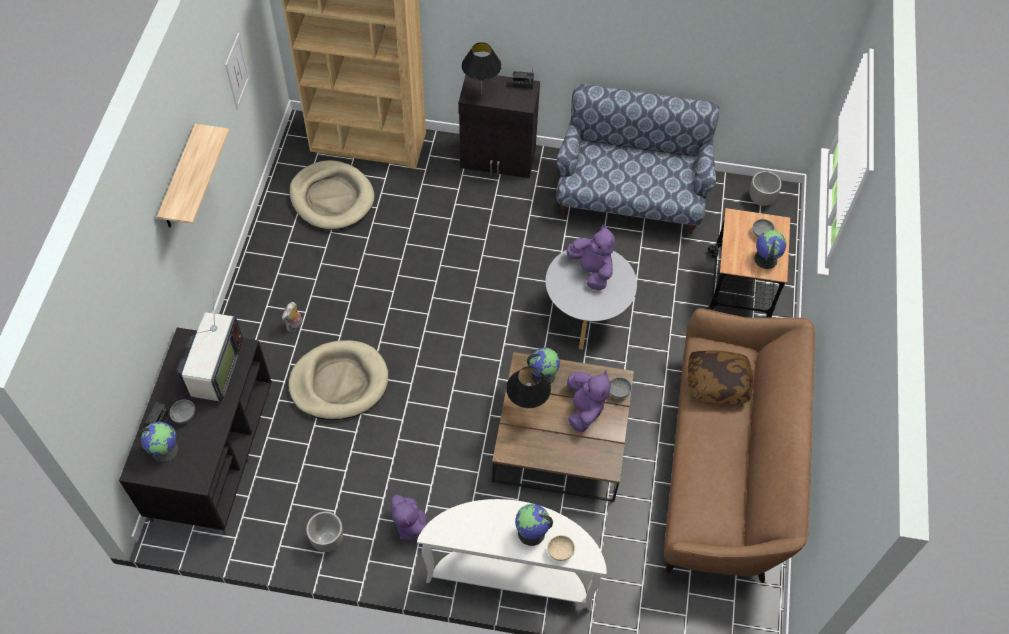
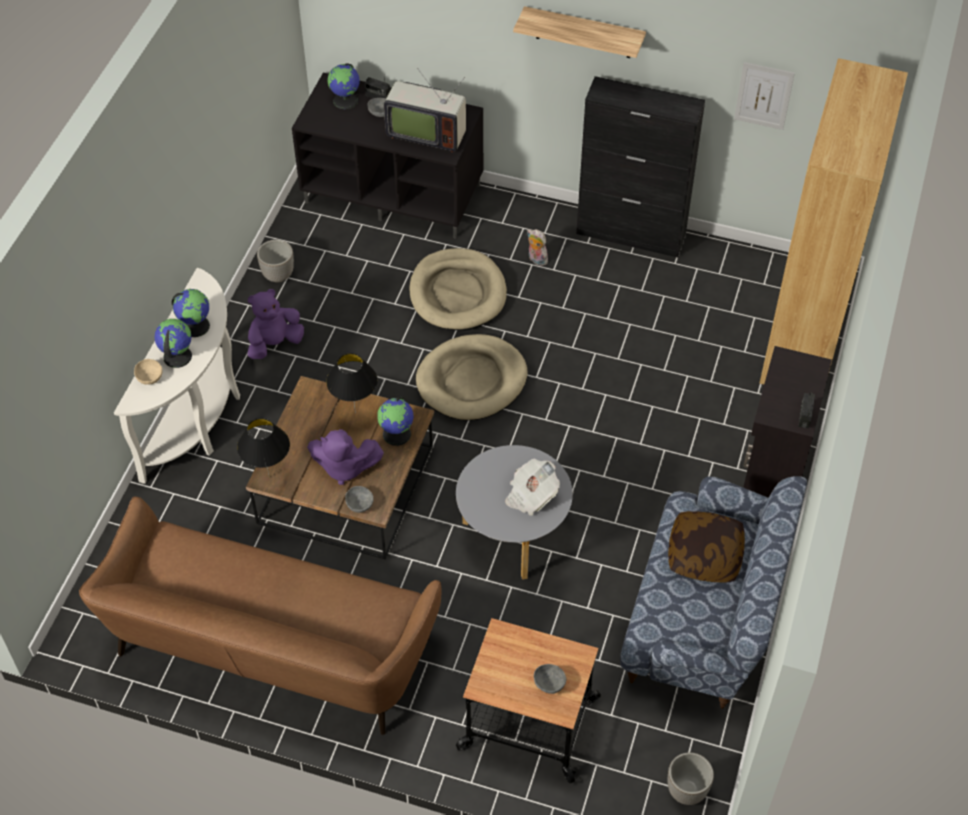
camera: 100 degrees right, 5 degrees down
beige dog bed [289,160,375,230] -> beige dog bed moved to [416,334,528,420]
black table lamp [462,42,502,95] -> black table lamp moved to [237,418,290,478]
purple plush toy [566,224,615,290] -> newspaper [505,459,560,516]
pillow [687,350,753,404] -> pillow moved to [668,511,745,583]
globe [754,230,787,269] -> globe moved to [172,289,210,337]
none -> black cabinet [576,76,705,258]

